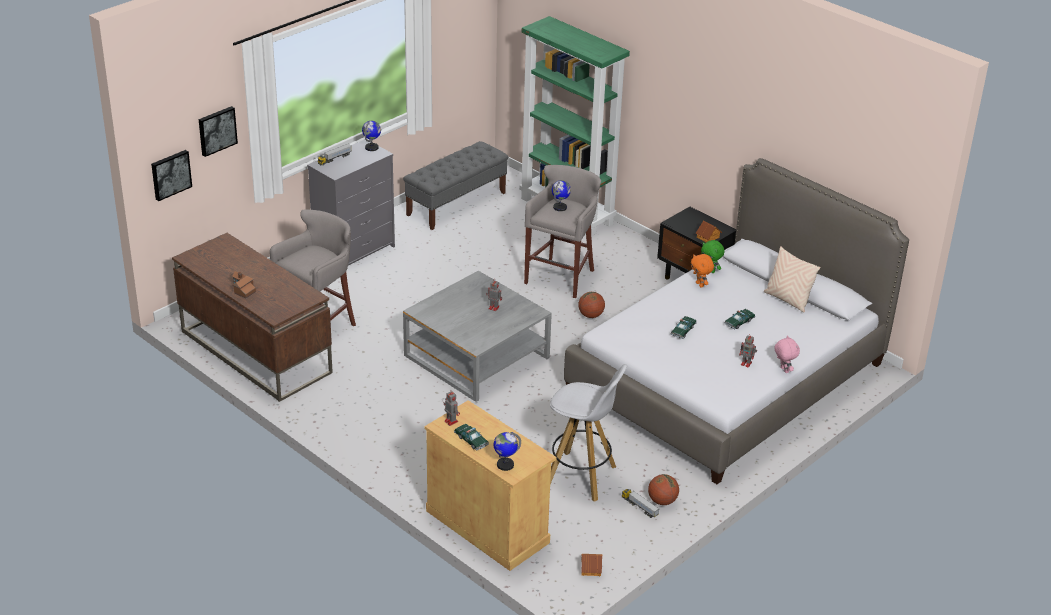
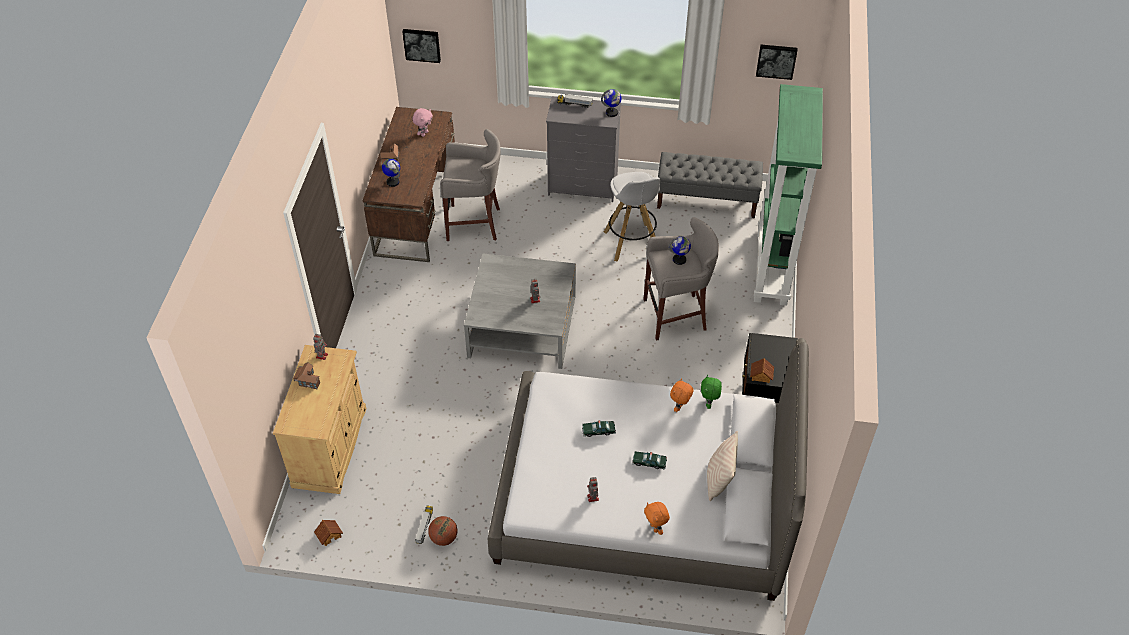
camera: 55 degrees right, 15 degrees up
picture [199,106,238,157] -> picture moved to [756,45,798,80]
toy car [454,424,489,451] -> toy house [293,362,320,389]
globe [494,432,521,471] -> globe moved to [382,158,400,187]
white stool [550,364,627,502] -> white stool moved to [604,172,660,261]
basketball [578,292,605,318] -> none
pink plush toy [774,335,800,373] -> pink plush toy moved to [412,108,433,137]
none -> orange plush toy [644,502,670,535]

